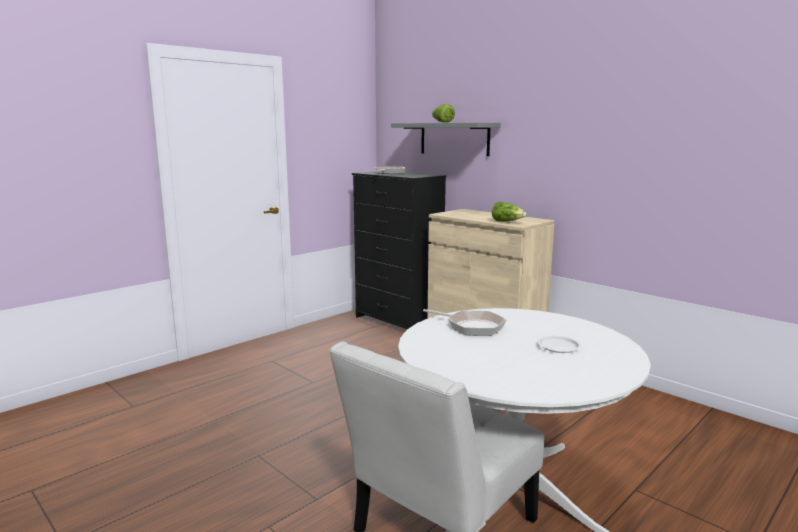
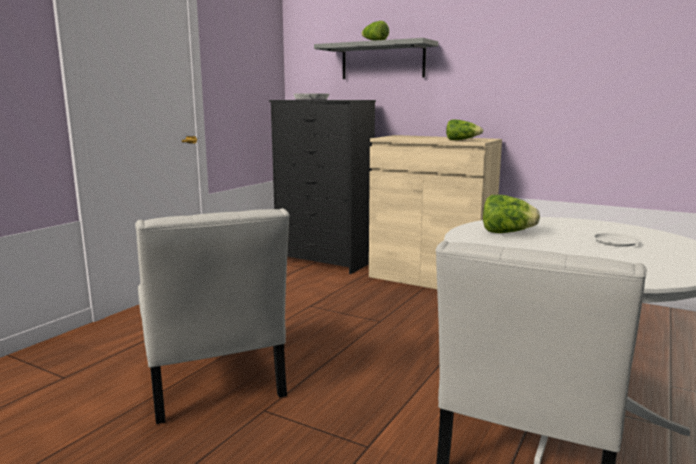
camera: 15 degrees left, 0 degrees up
frying pan [423,309,507,336] -> lettuce [483,195,540,233]
none -> white chair [135,208,290,424]

